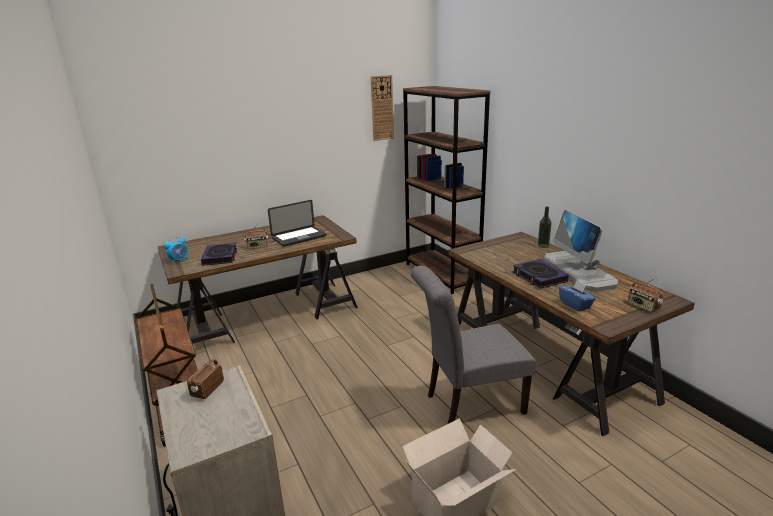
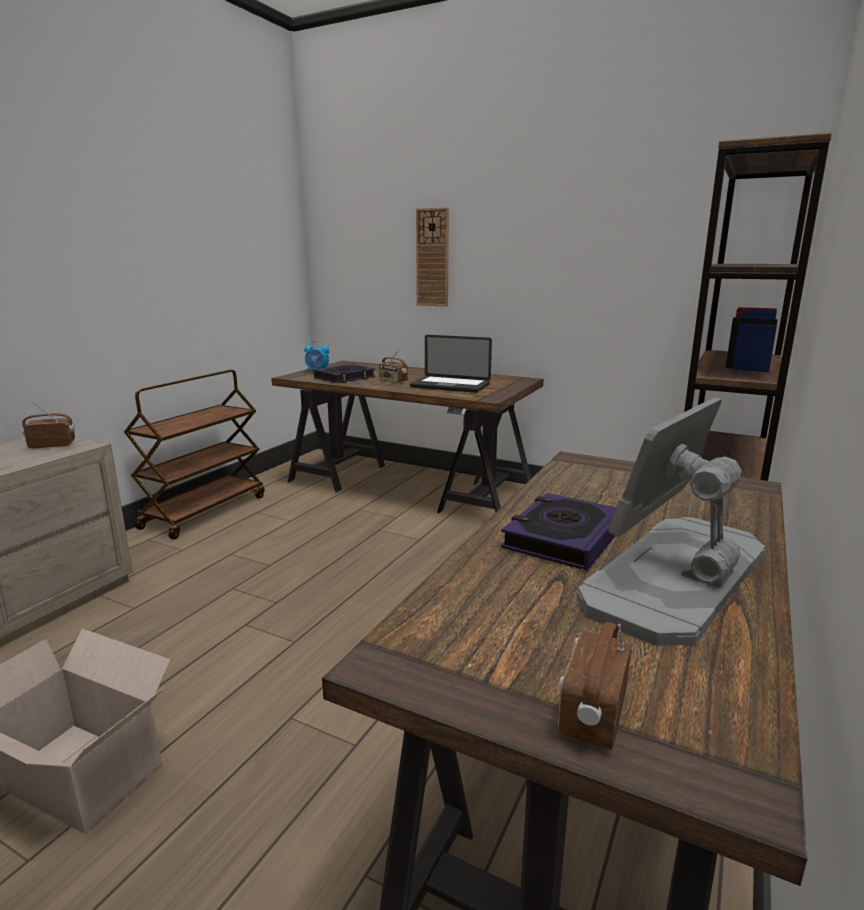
camera: 55 degrees right, 5 degrees down
wall clock [371,75,394,141] -> wall clock moved to [416,208,449,307]
grey chair [411,266,537,424] -> none
bottle [538,206,551,248] -> none
blue tissue box [559,280,596,312] -> none

